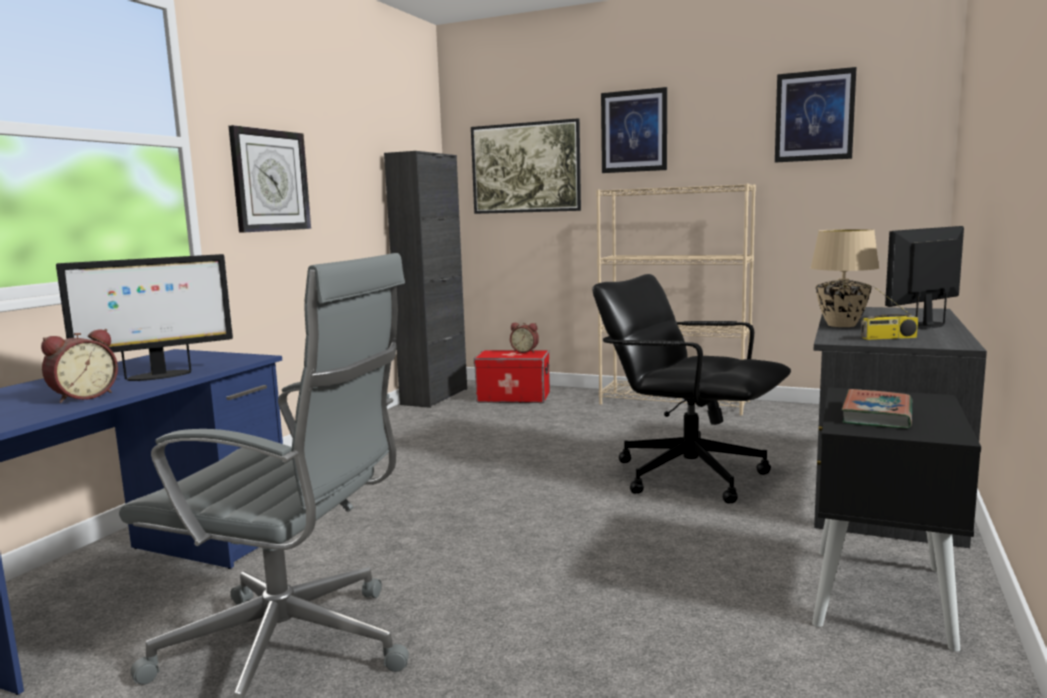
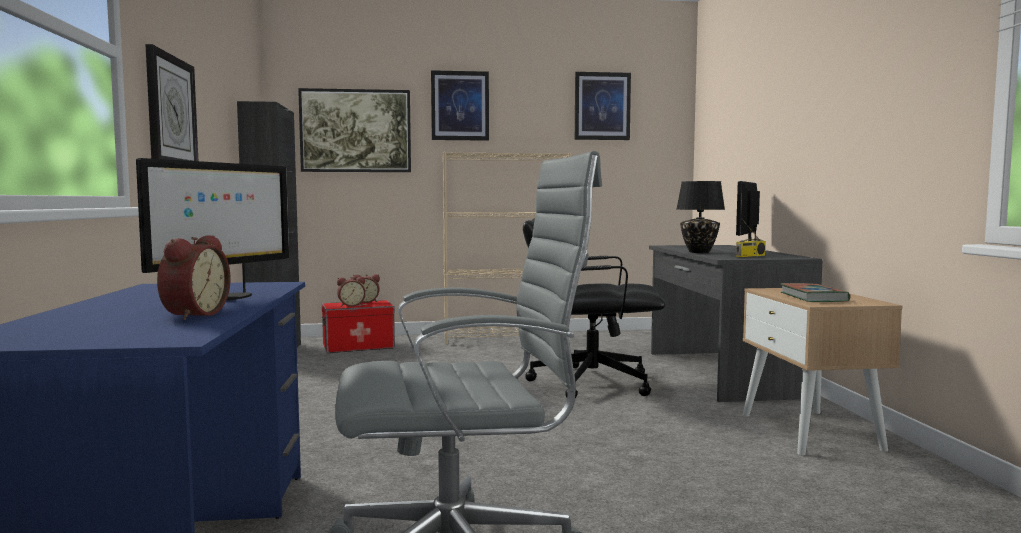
camera: 30 degrees left, 5 degrees down
beige table lamp [810,229,879,327] -> black table lamp [677,181,725,253]
black nightstand [812,387,981,651] -> beige nightstand [743,288,902,455]
none -> alarm clock [337,277,366,307]

